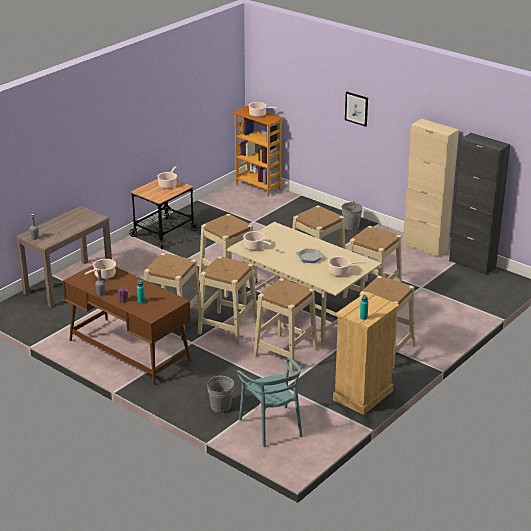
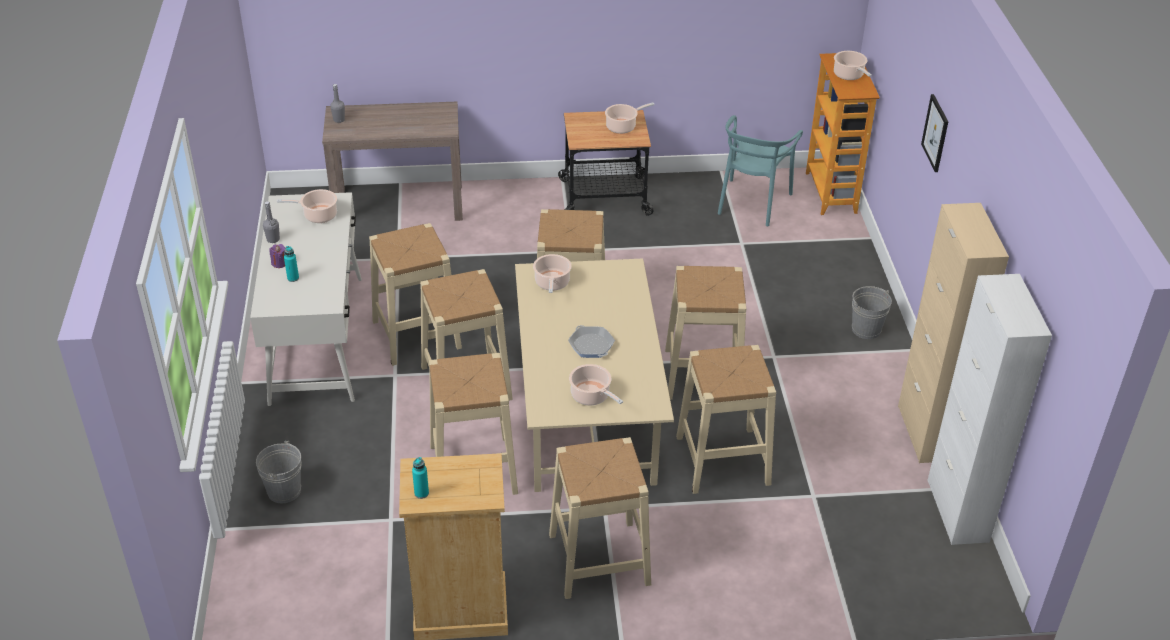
camera: 45 degrees right, 10 degrees up
brown desk [62,265,191,385] -> white desk [250,192,362,406]
turquoise chair [237,358,302,447] -> turquoise chair moved to [718,115,803,226]
black cabinet [449,133,510,275] -> white cabinet [927,274,1052,545]

